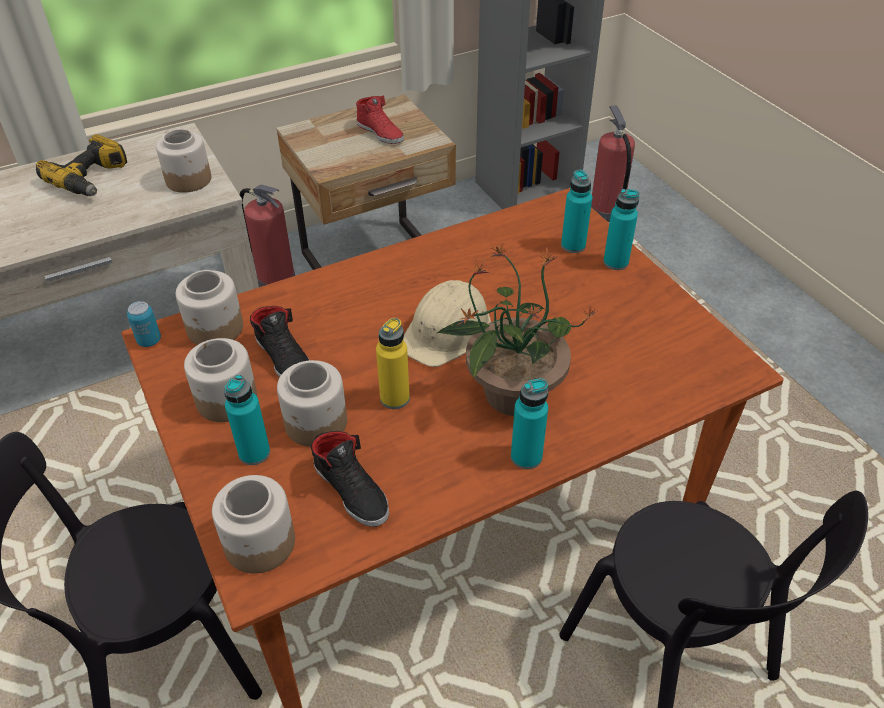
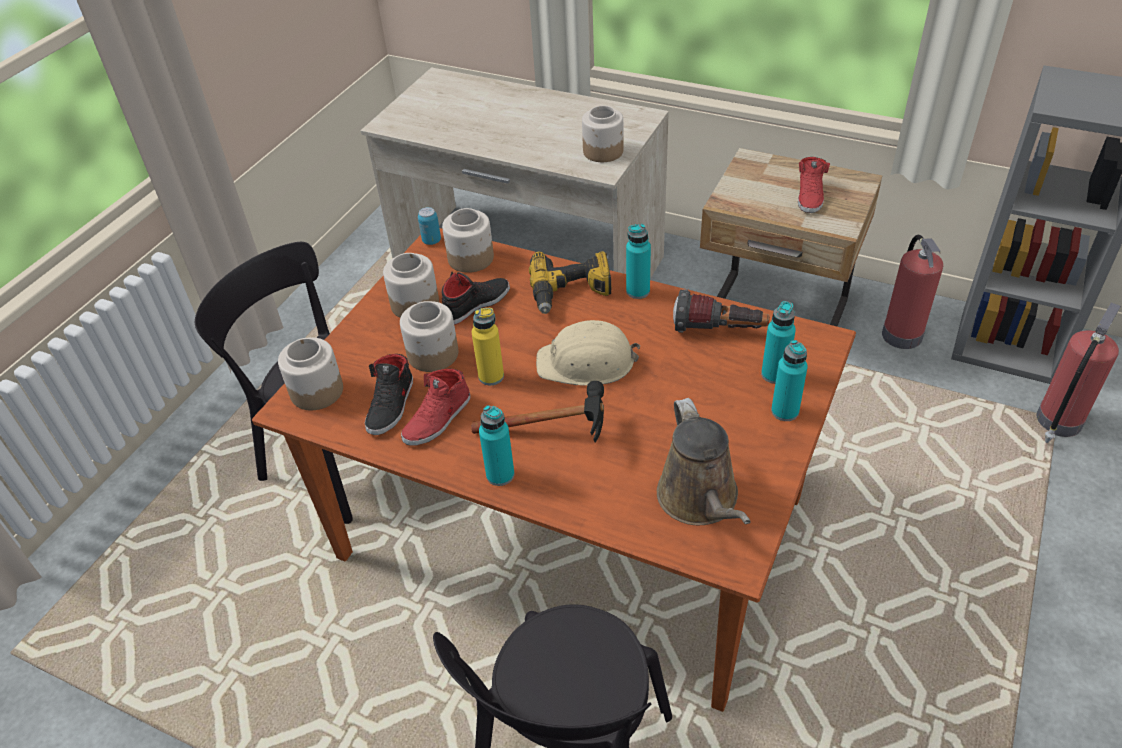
camera: 55 degrees right, 0 degrees up
power drill [36,134,127,196] -> power drill moved to [529,251,611,314]
turquoise bottle [224,375,270,465] -> turquoise bottle moved to [626,224,651,299]
fire extinguisher [239,185,295,287] -> fire extinguisher moved to [882,235,943,349]
black shoe [250,306,309,377] -> black shoe turned 150 degrees counterclockwise [441,272,510,325]
potted plant [437,241,598,416] -> hammer [471,381,604,442]
none -> red shoe [401,368,471,446]
none -> brown watering can [657,398,751,525]
none -> flashlight [673,289,770,333]

